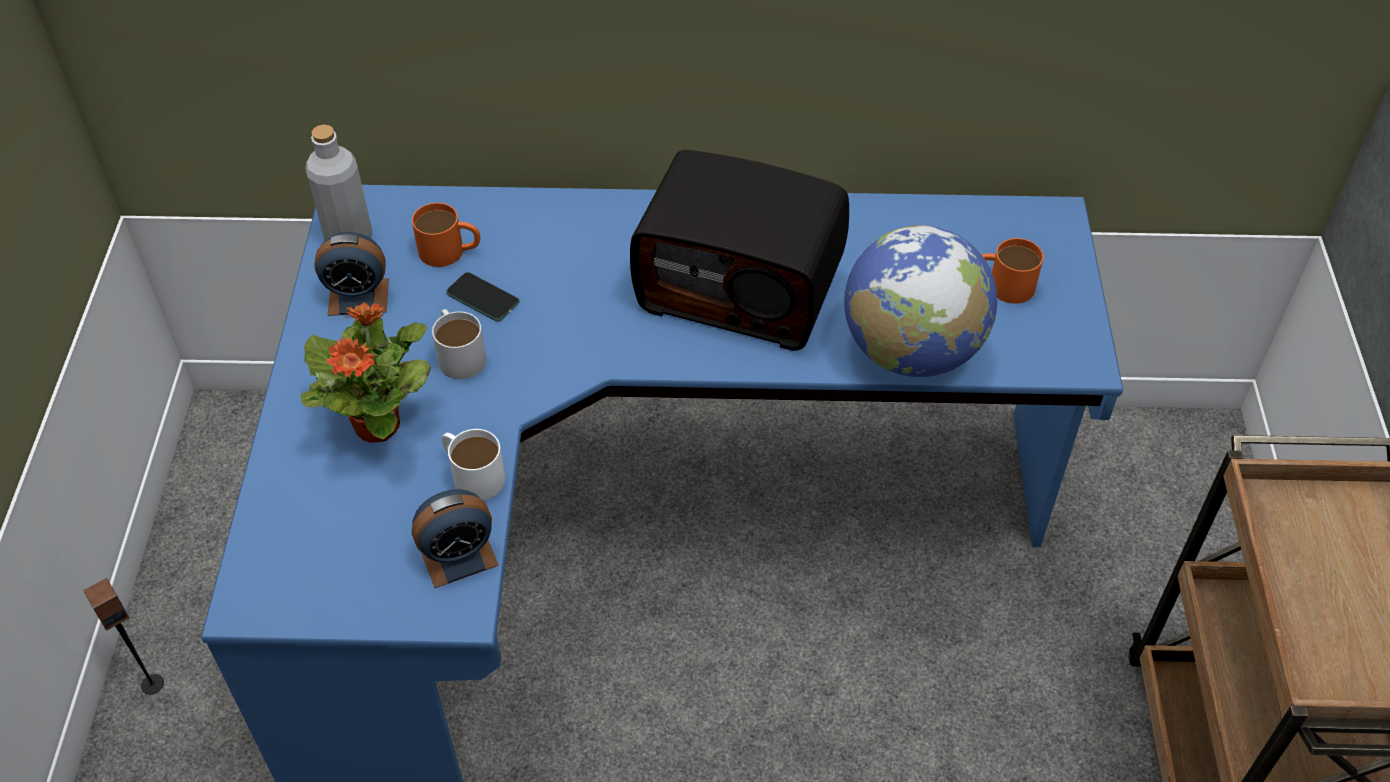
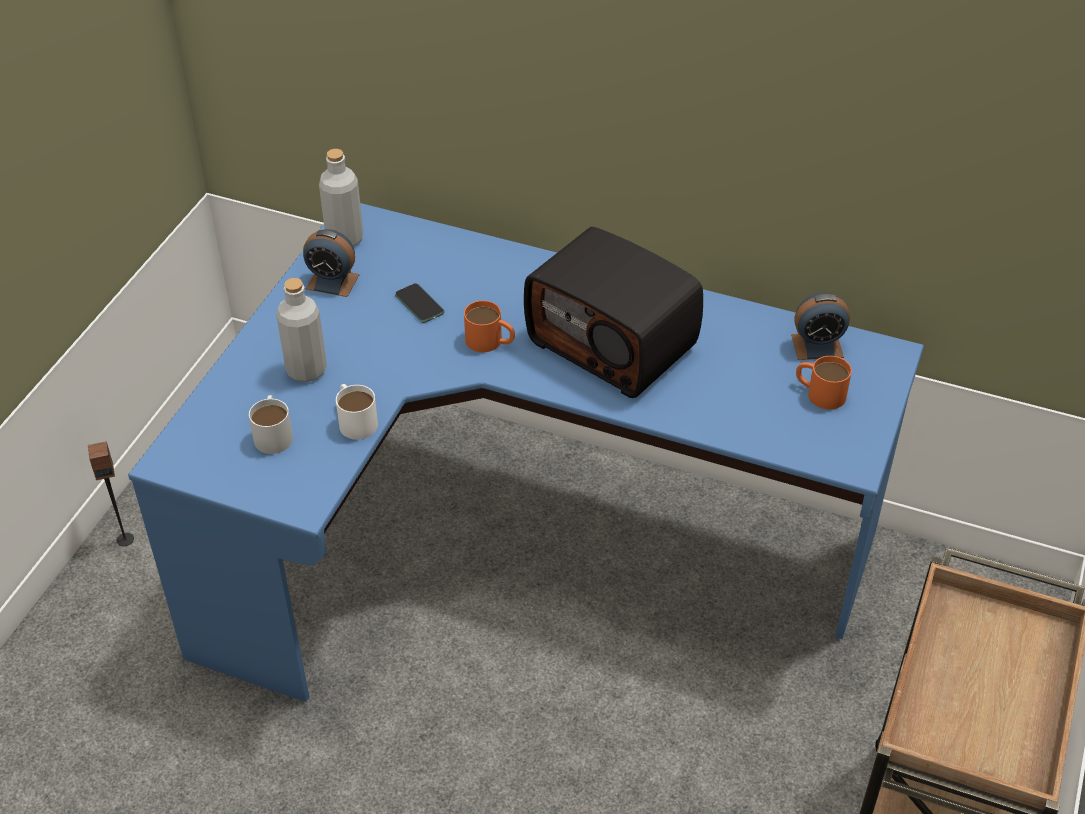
camera: 20 degrees right, 5 degrees down
potted plant [301,302,431,443] -> grey bottle [276,278,327,382]
orange mug [412,203,480,267] -> orange mug moved to [464,300,515,352]
alarm clock [412,489,499,588] -> alarm clock moved to [791,293,850,360]
white mug [432,309,486,379] -> white mug moved to [249,395,293,454]
globe [844,225,997,377] -> none

